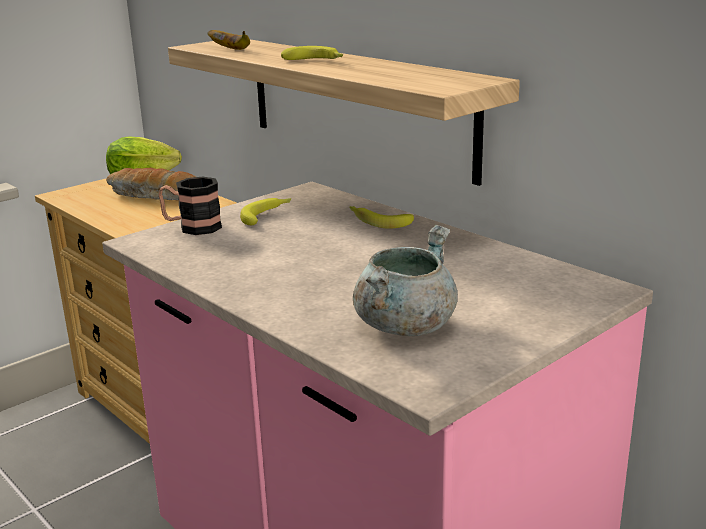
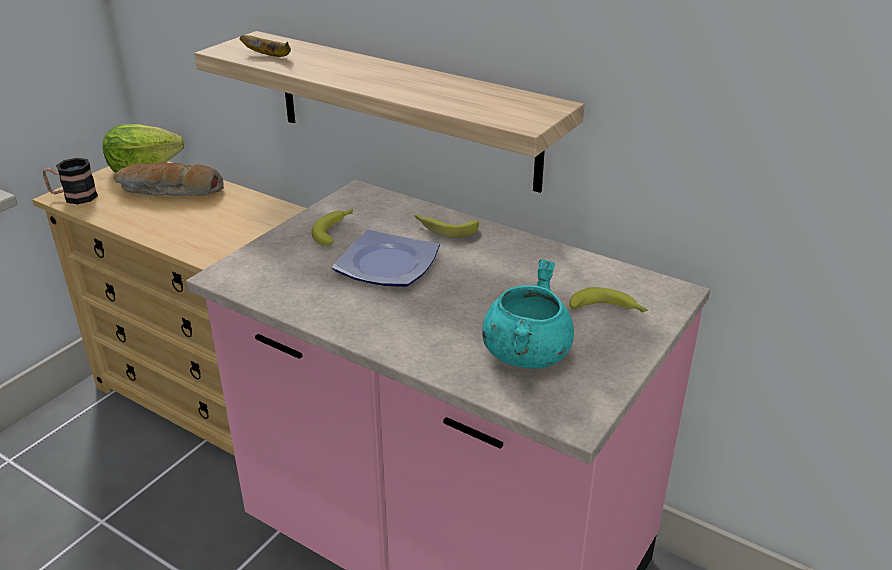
camera: 15 degrees left, 10 degrees up
mug [159,177,222,235] -> mug moved to [43,158,98,204]
banana [281,46,343,60] -> banana moved to [569,287,648,313]
grey cooking pot [353,225,457,336] -> turquoise cooking pot [482,259,574,369]
none -> plate [332,230,440,287]

